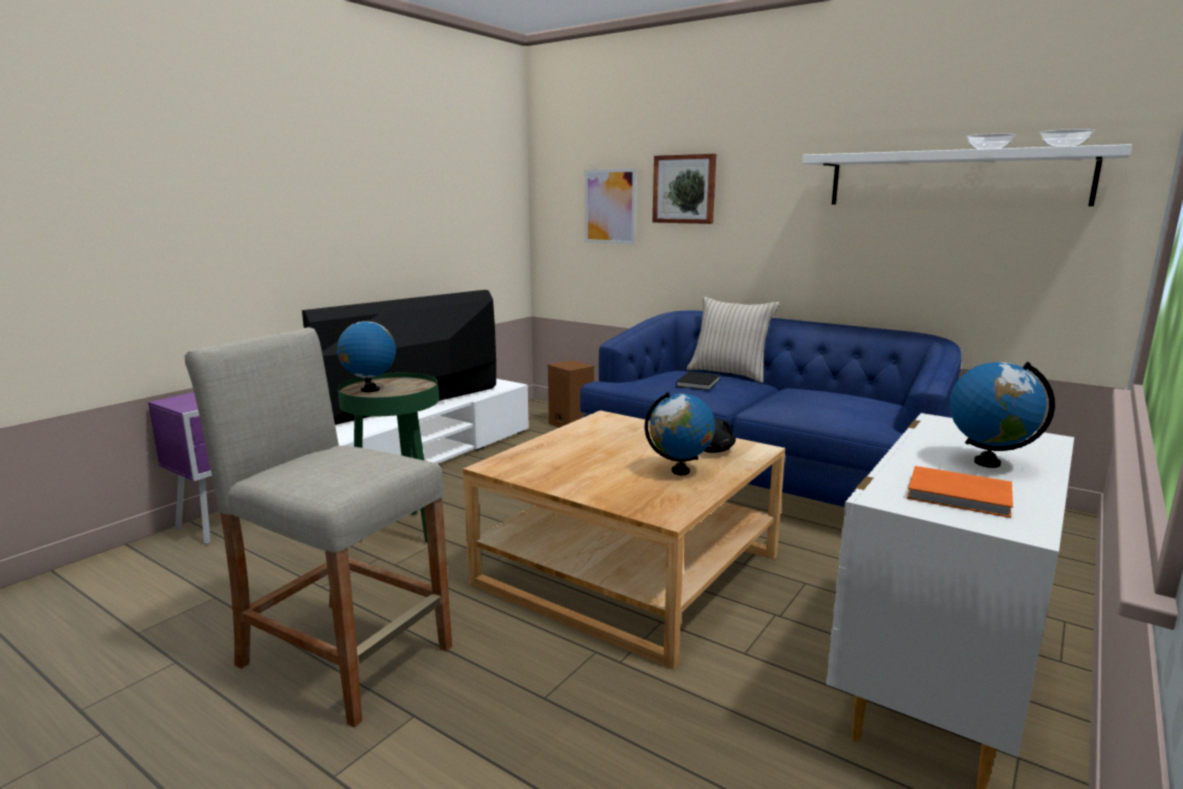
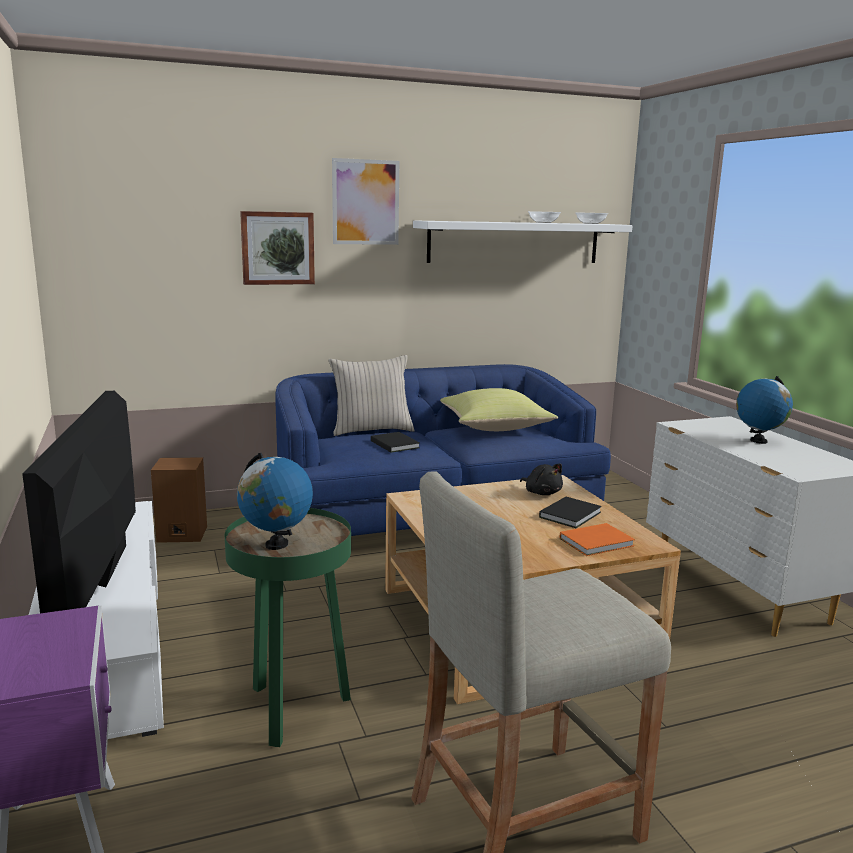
camera: 55 degrees left, 0 degrees up
picture [585,168,637,245] -> picture moved to [332,158,399,245]
globe [645,392,715,475] -> black book [539,497,602,528]
orange book [907,466,1013,518] -> orange book moved to [560,523,635,556]
none -> yellow pillow [440,388,558,431]

